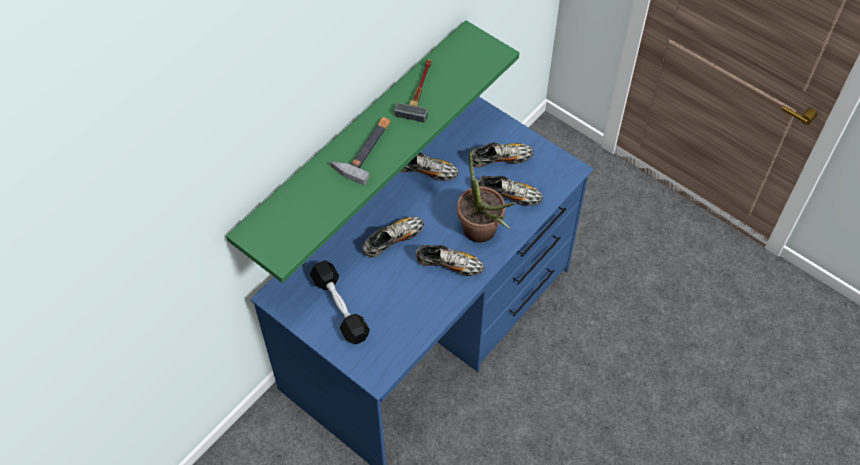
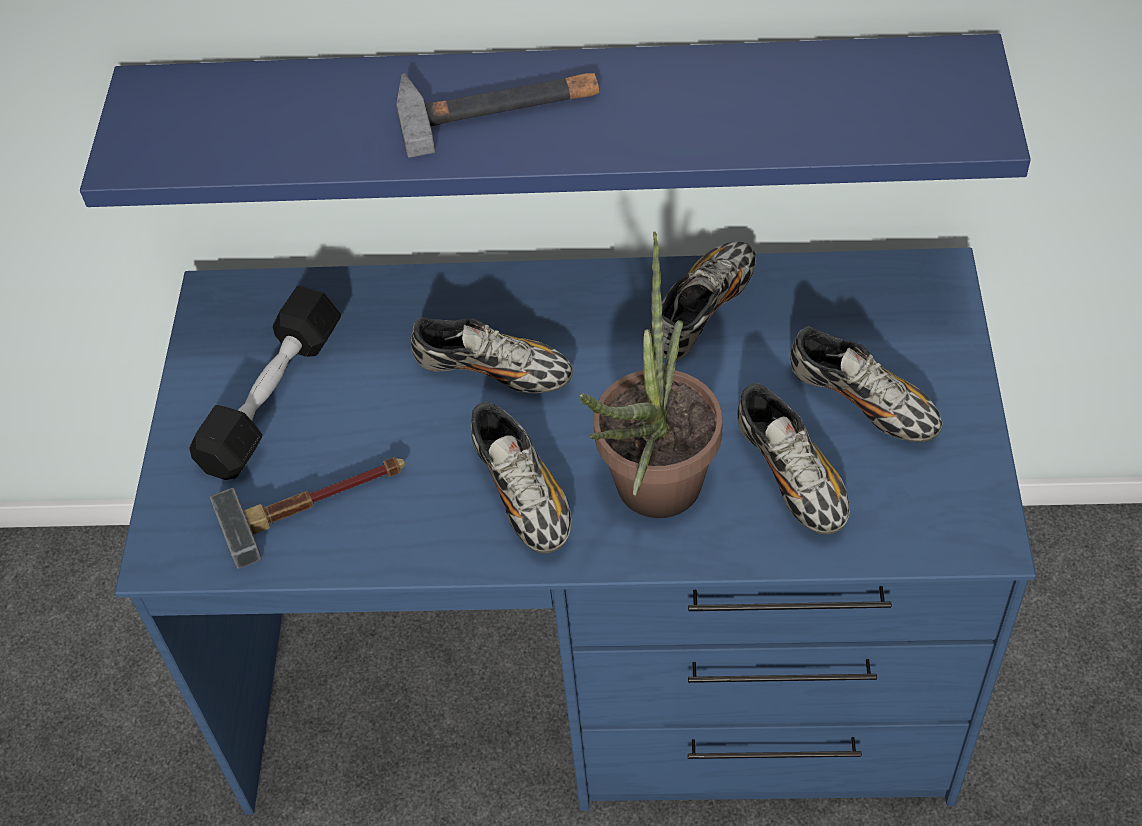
camera: 55 degrees right, 5 degrees down
green shelf [226,20,519,283] -> blue shelf [80,34,1031,207]
hammer [394,59,432,123] -> hammer moved to [210,457,405,569]
shoe [400,152,458,181] -> shoe turned 120 degrees counterclockwise [649,241,756,360]

